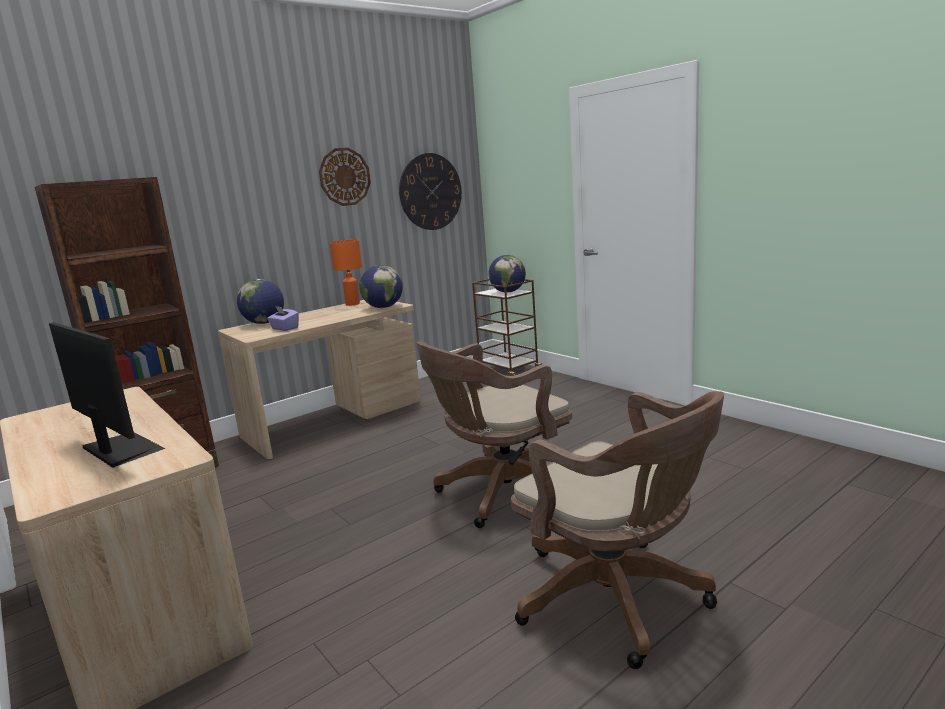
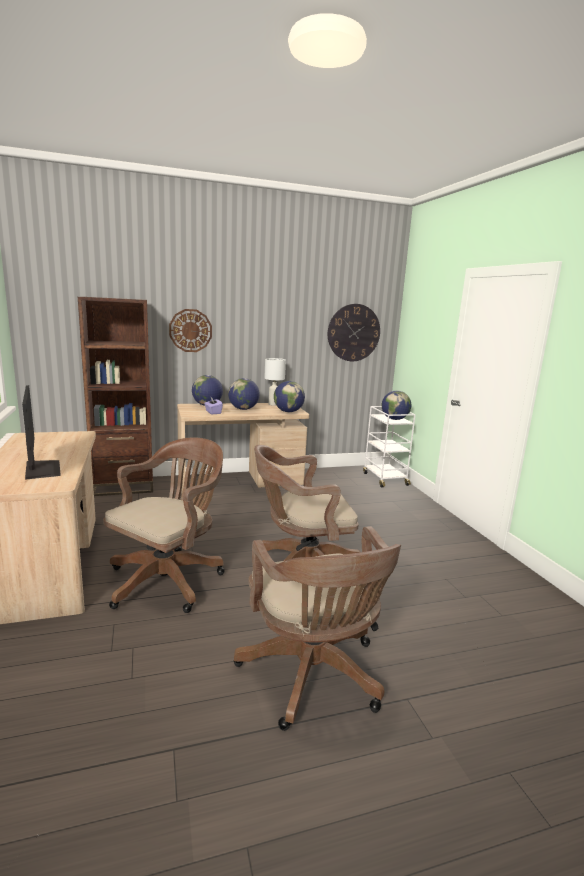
camera: 20 degrees right, 0 degrees up
wall clock [319,148,371,206] -> wall clock moved to [169,309,212,352]
orange table lamp [330,239,362,306] -> white table lamp [264,358,286,406]
brown cart [472,279,543,376] -> white cart [363,406,416,487]
none -> brown office chair [103,438,225,613]
none -> globe [228,378,260,410]

